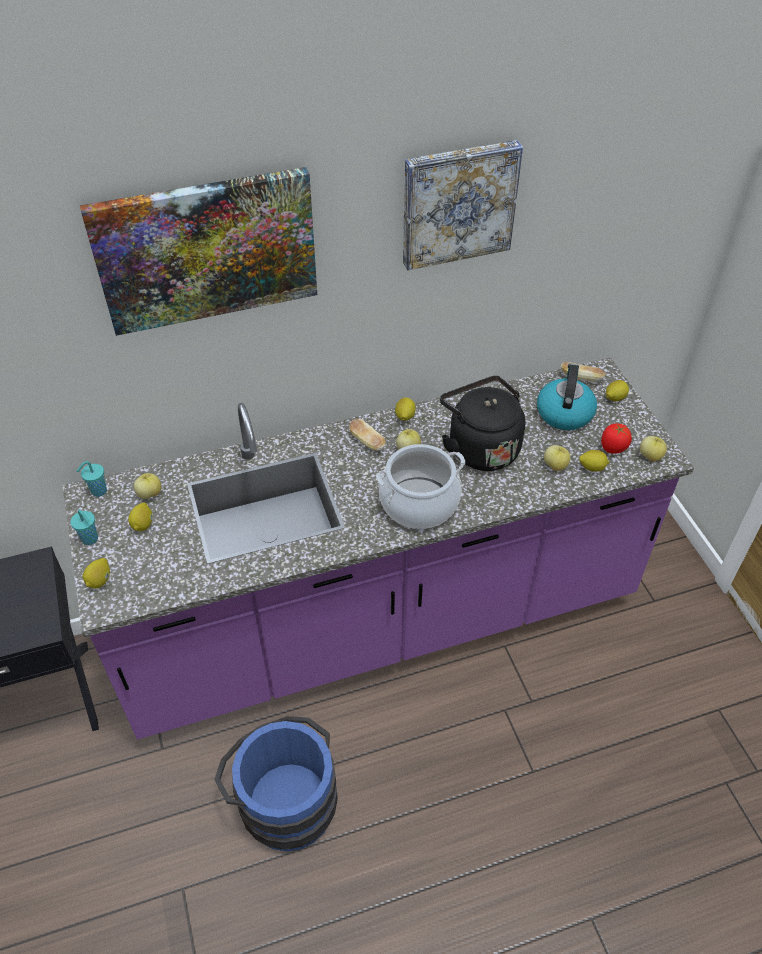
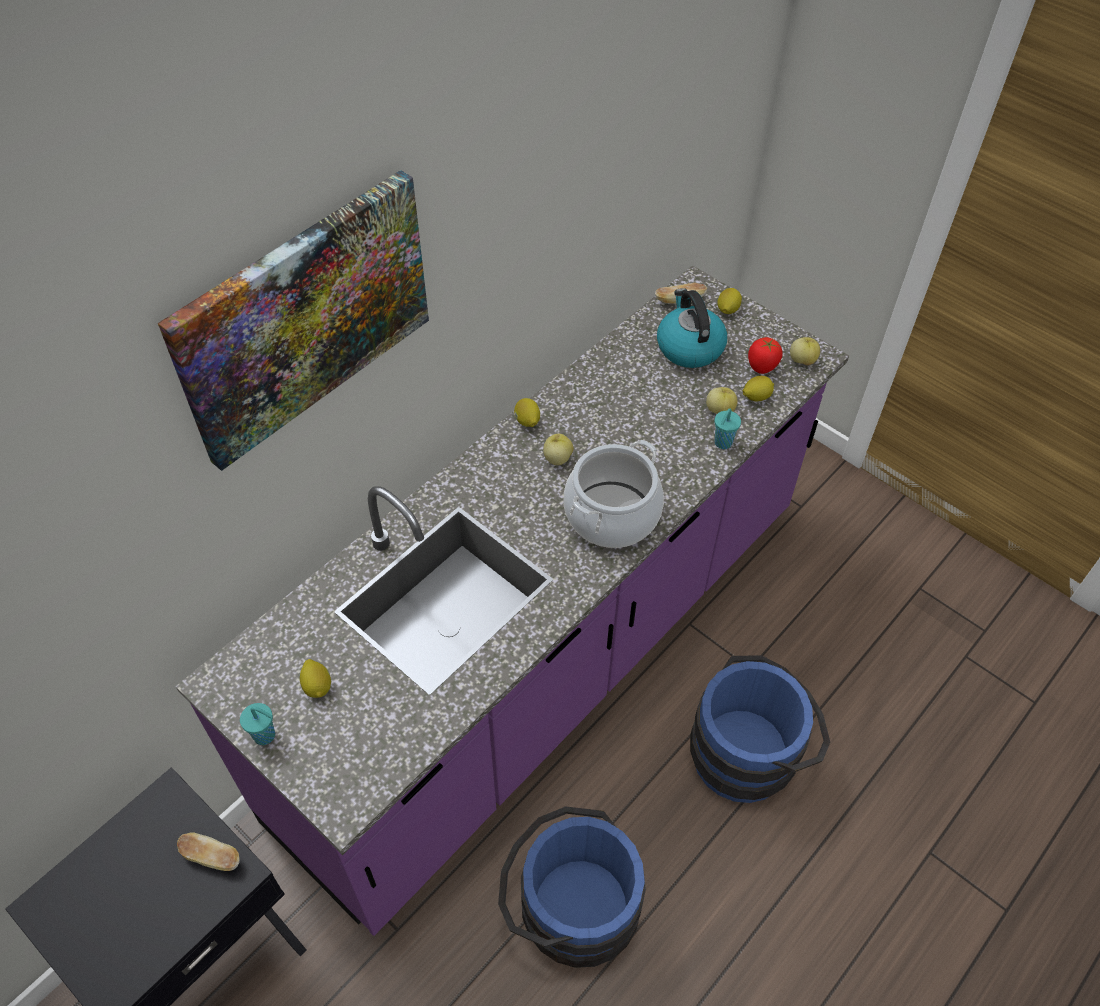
camera: 30 degrees left, 5 degrees up
turquoise cup [77,461,107,497] -> turquoise cup moved to [714,408,741,449]
lemon [83,558,110,589] -> none
apple [133,473,161,499] -> none
bread [349,419,385,451] -> bread moved to [177,833,240,871]
picture [403,140,523,270] -> none
black kettle [440,376,525,471] -> none
none -> blue bucket [690,655,830,803]

